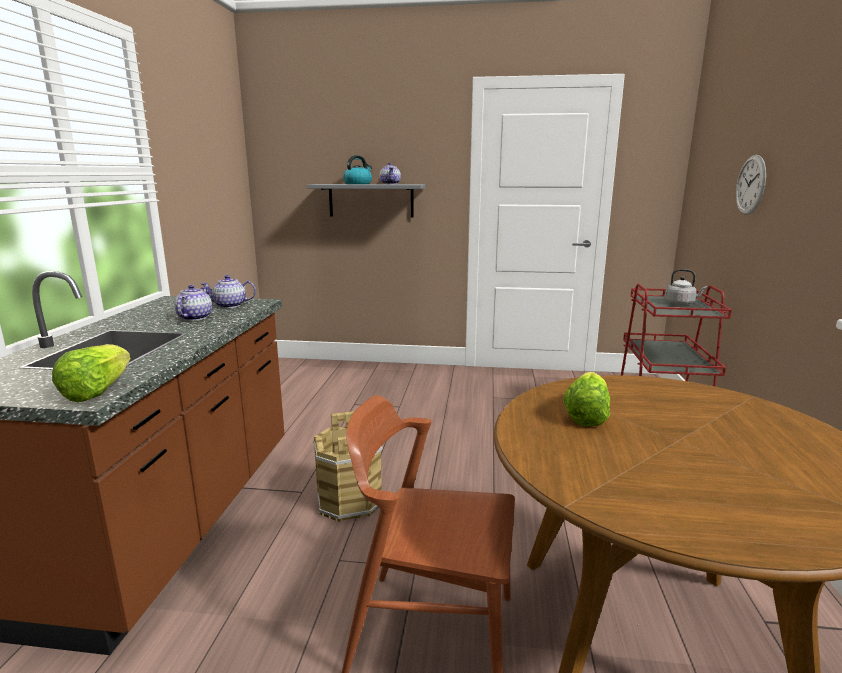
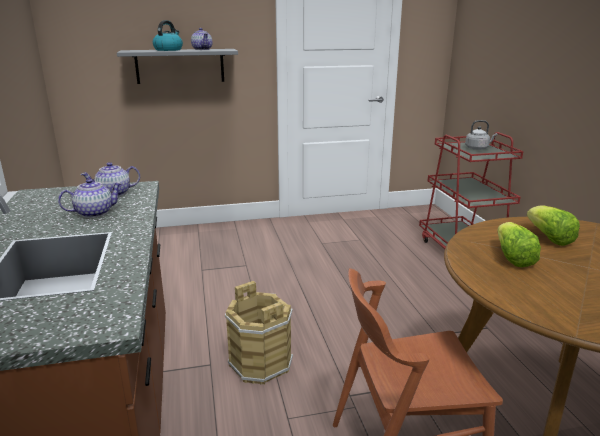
camera: 20 degrees left, 5 degrees up
lettuce [52,344,131,402] -> lettuce moved to [527,205,580,246]
teapot [174,285,212,321] -> teapot turned 75 degrees clockwise [58,179,122,218]
wall clock [736,155,766,215] -> none

